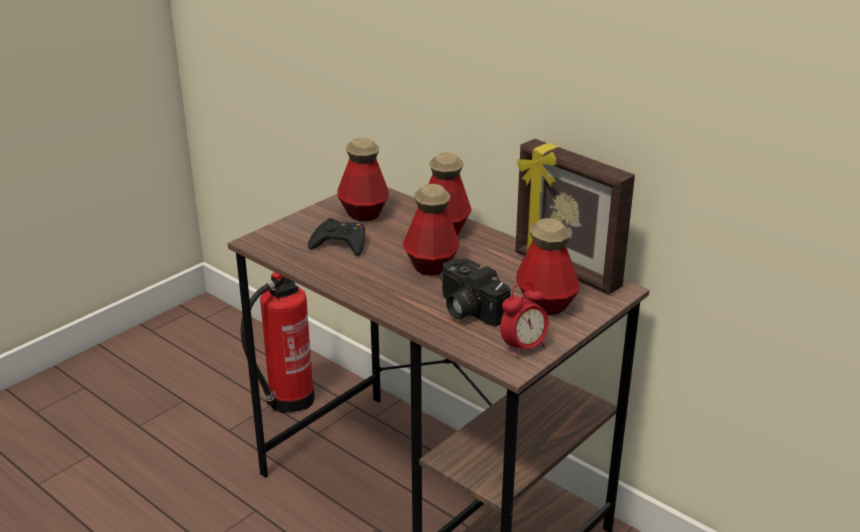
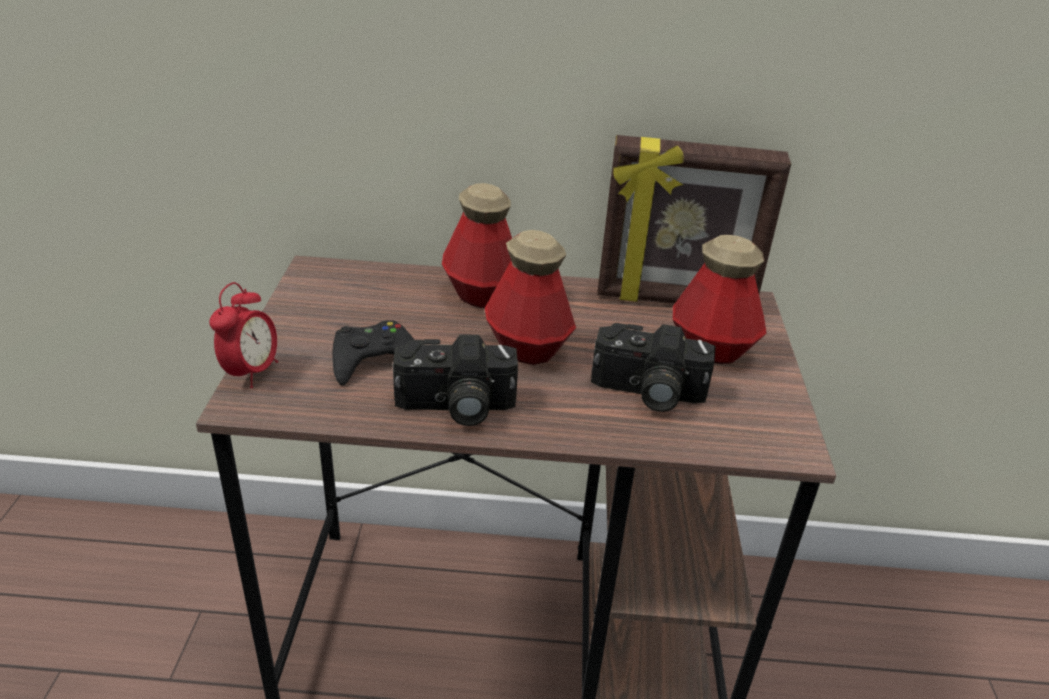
camera: 40 degrees left, 5 degrees up
fire extinguisher [240,272,315,413] -> none
bottle [337,138,389,221] -> none
alarm clock [500,281,549,358] -> alarm clock moved to [210,282,278,388]
none -> camera [393,335,518,426]

